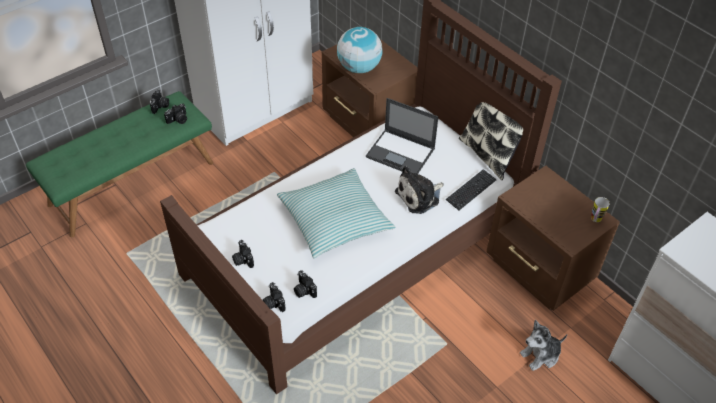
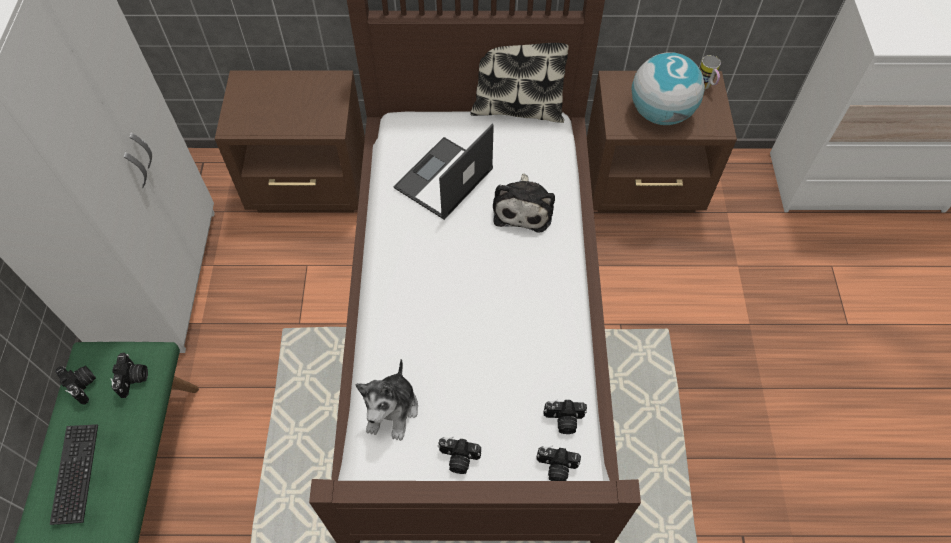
camera: 50 degrees left, 10 degrees up
pillow [277,168,395,258] -> none
globe [337,27,383,73] -> globe moved to [631,52,705,125]
laptop [366,98,439,174] -> laptop turned 150 degrees clockwise [394,123,494,220]
keyboard [446,169,497,210] -> keyboard moved to [50,424,98,525]
plush toy [520,320,567,371] -> plush toy moved to [356,359,418,441]

